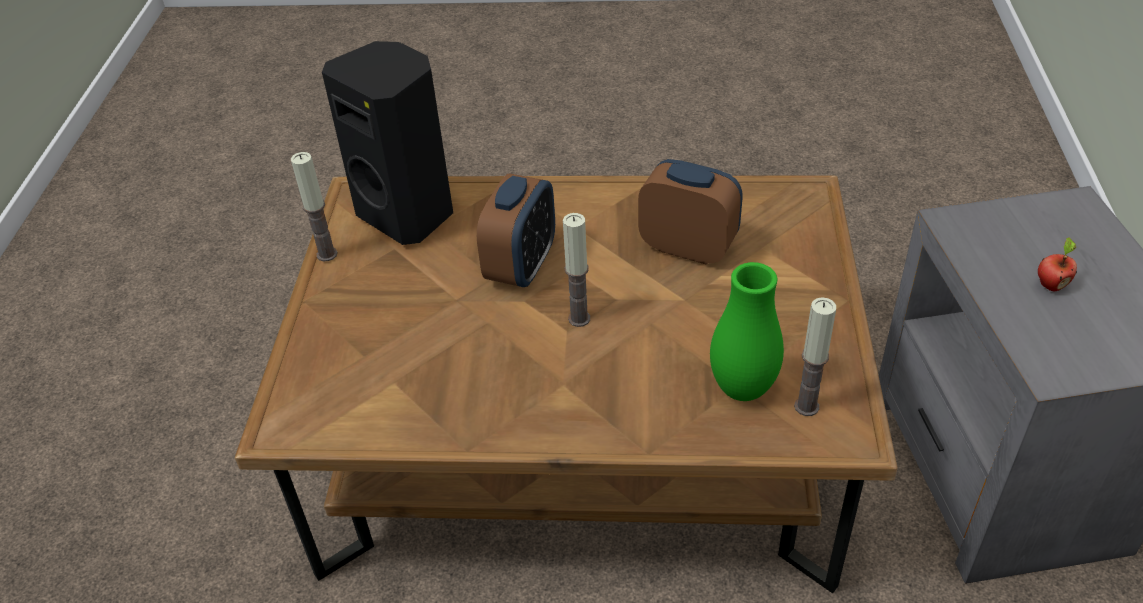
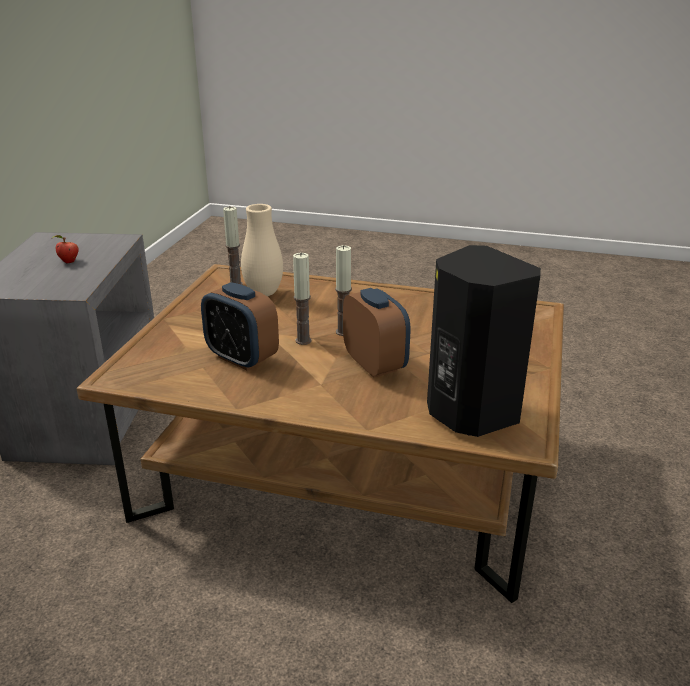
camera: 170 degrees left, 15 degrees down
candle [291,152,338,261] -> candle moved to [293,252,311,345]
alarm clock [477,174,555,287] -> alarm clock turned 120 degrees clockwise [343,288,410,378]
green vase [710,262,784,401] -> beige vase [241,204,283,296]

